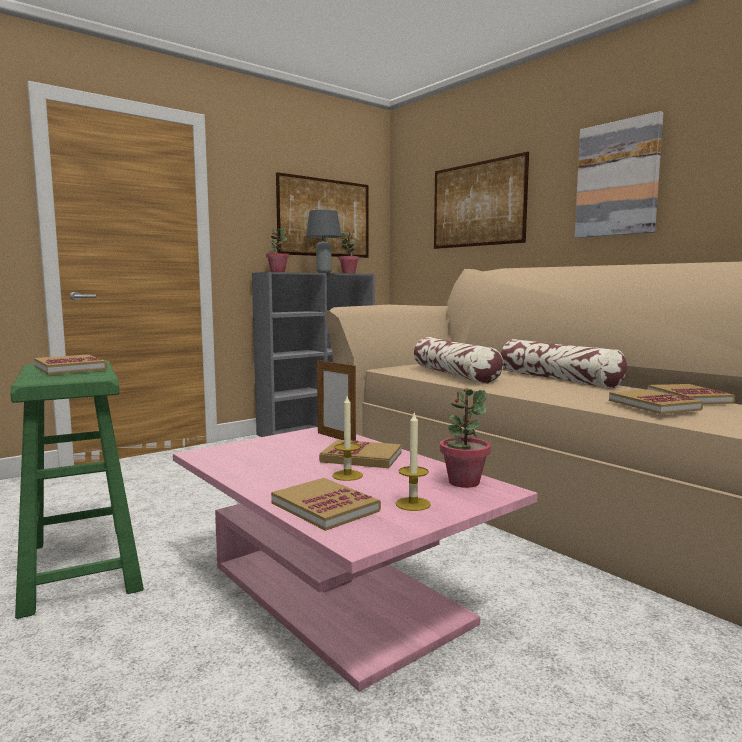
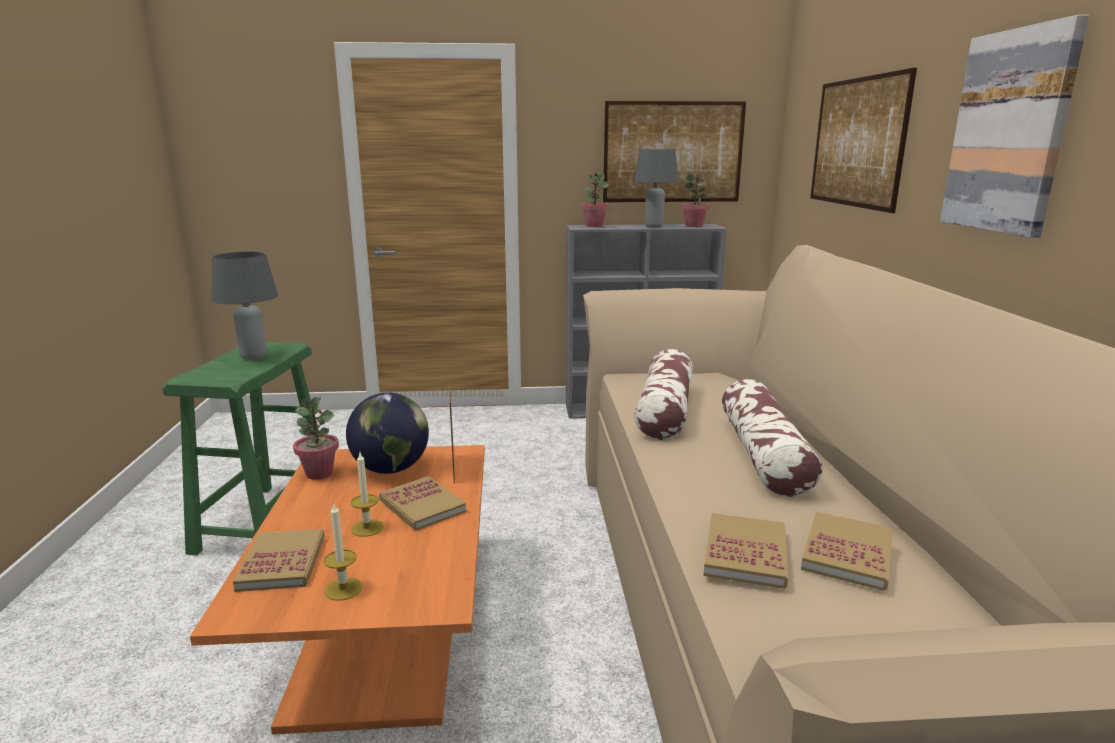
camera: 35 degrees right, 10 degrees up
book [34,355,107,375] -> grey table lamp [211,251,278,360]
pink coffee table [173,427,538,692] -> orange coffee table [190,445,485,735]
potted plant [440,388,491,488] -> potted plant moved to [293,397,339,480]
none -> globe [346,392,429,474]

